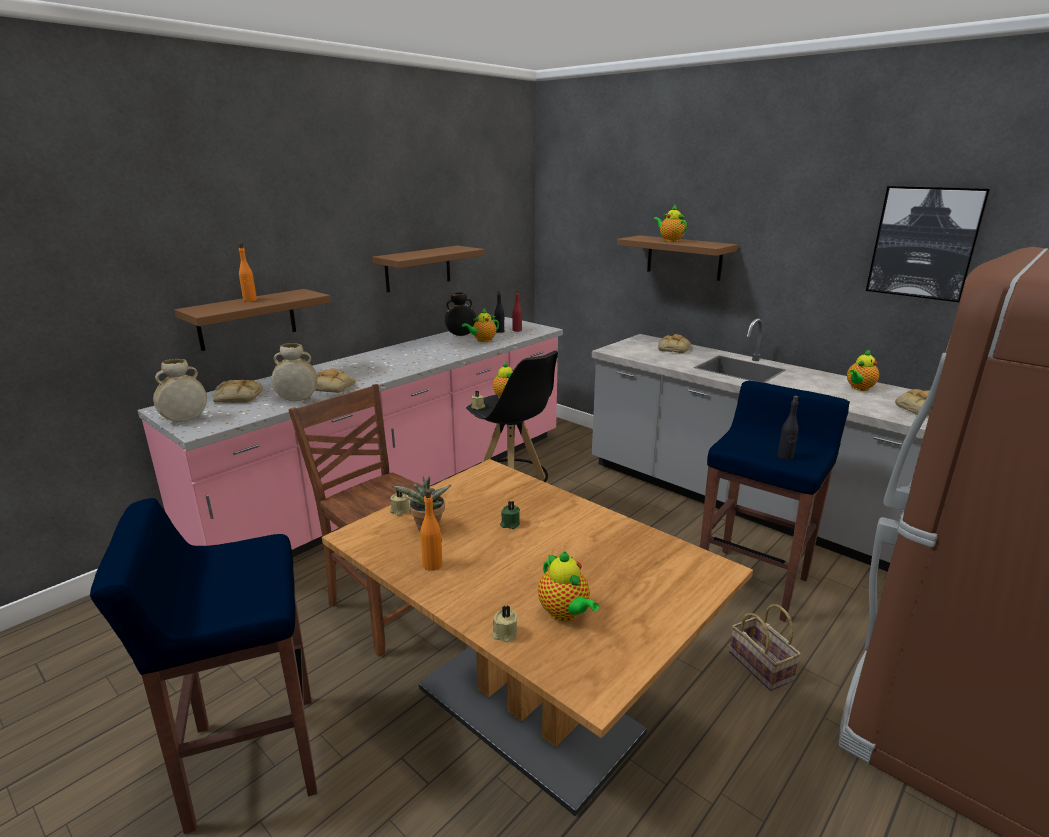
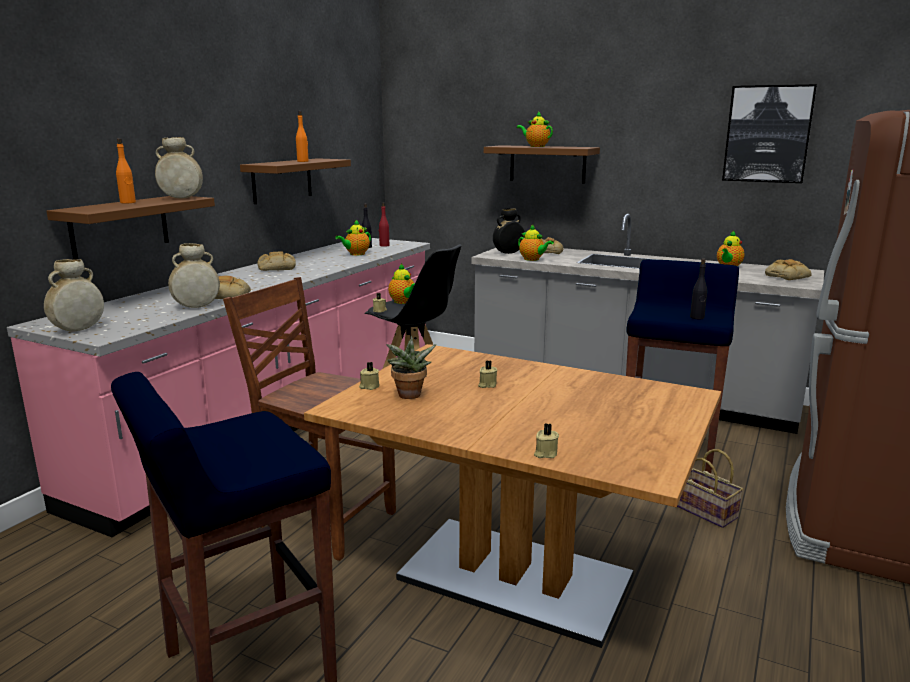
camera: 15 degrees left, 5 degrees down
bread [213,380,263,403] -> bread moved to [257,251,296,271]
orange bottle [420,489,443,571] -> orange bottle moved to [296,111,309,162]
black vase [445,292,476,336] -> black vase moved to [493,208,525,254]
green candle [500,501,520,529] -> beige candle [478,360,497,388]
teapot [538,551,599,621] -> teapot moved to [518,225,554,261]
none -> beige vase [155,137,203,198]

